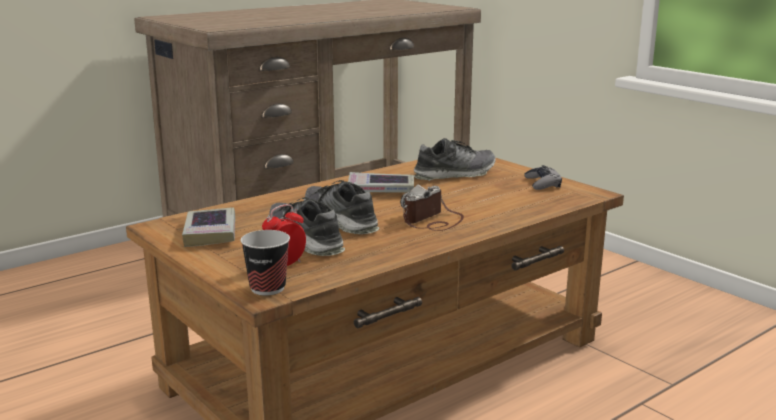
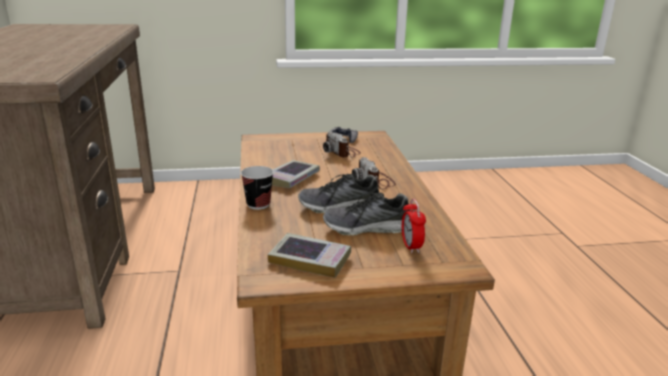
camera: 60 degrees left, 5 degrees up
cup [240,230,290,296] -> cup moved to [241,166,274,210]
shoe [414,138,496,181] -> none
none -> camera [323,132,361,158]

